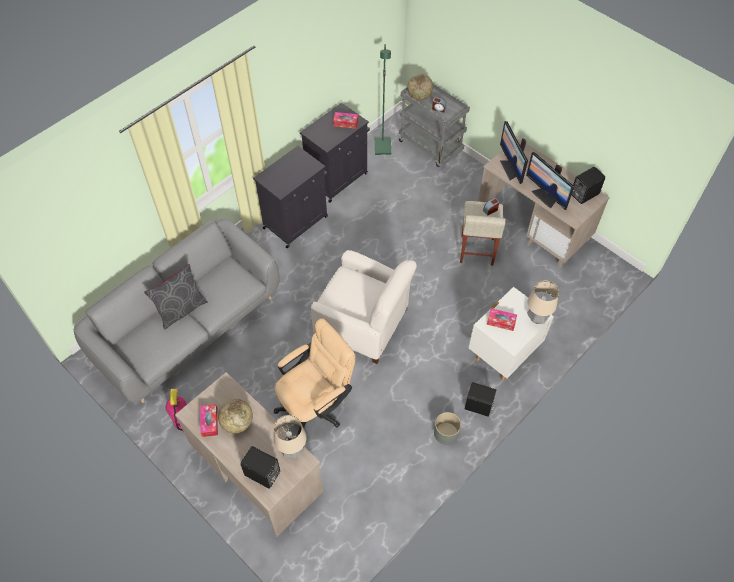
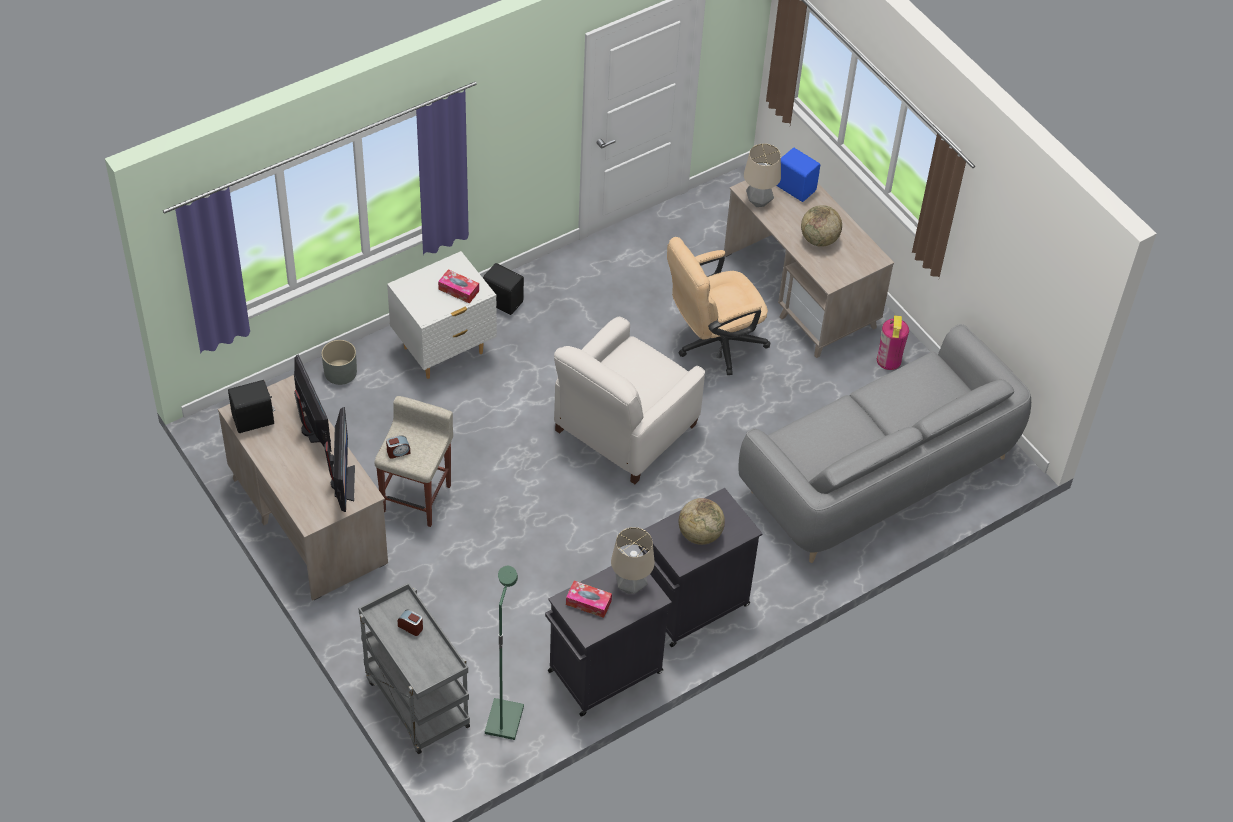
camera: 170 degrees left, 5 degrees down
grey pillow [144,264,208,330] -> none
tissue box [200,404,218,437] -> none
black speaker [241,446,280,489] -> blue speaker [777,148,820,202]
white armchair [311,250,417,364] -> white armchair turned 90 degrees counterclockwise [554,317,705,484]
globe [407,74,433,100] -> globe moved to [679,498,725,545]
grey planter [434,412,461,445] -> grey planter moved to [322,340,357,385]
table lamp [527,281,559,324] -> table lamp moved to [611,527,655,594]

